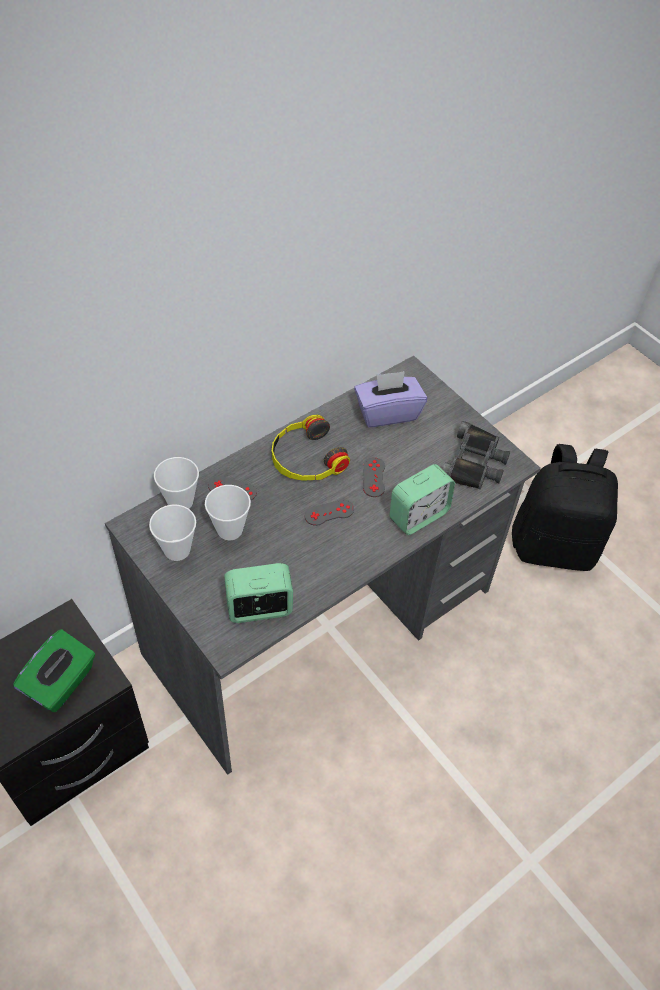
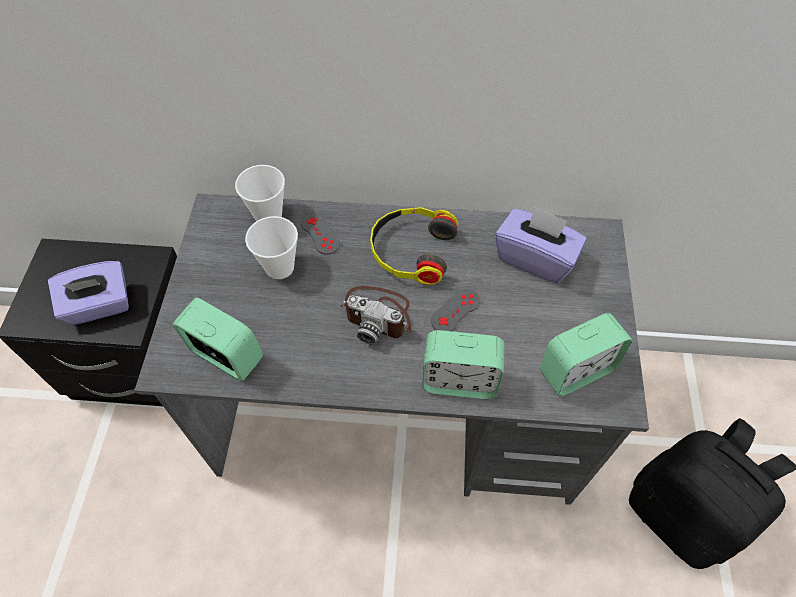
camera: 45 degrees right, 5 degrees up
green tissue box [13,629,95,712] -> purple tissue box [48,261,129,325]
cup [149,504,196,561] -> none
grey game controller [305,499,354,526] -> camera [340,286,411,344]
black binoculars [442,421,510,489] -> alarm clock [540,313,632,396]

